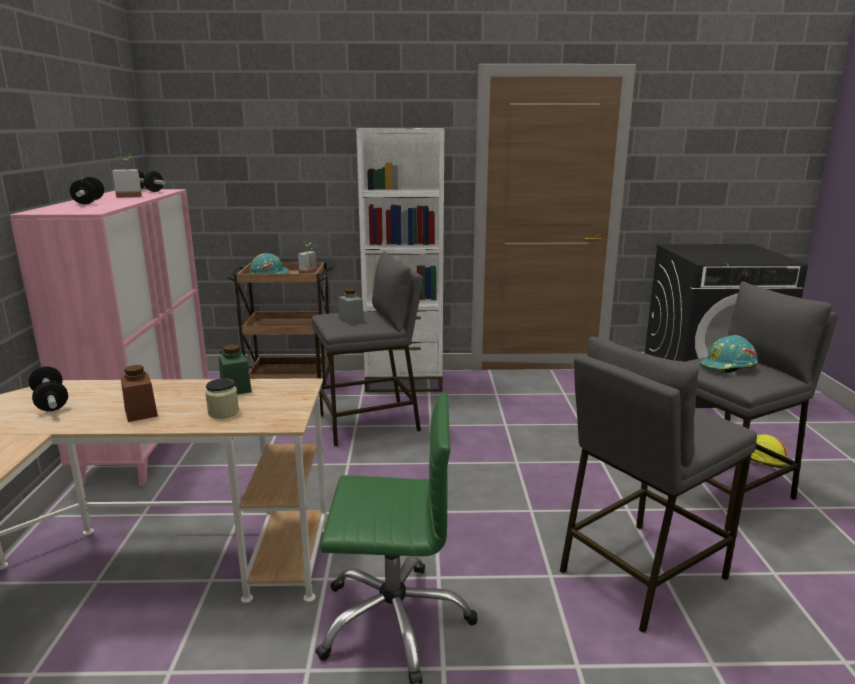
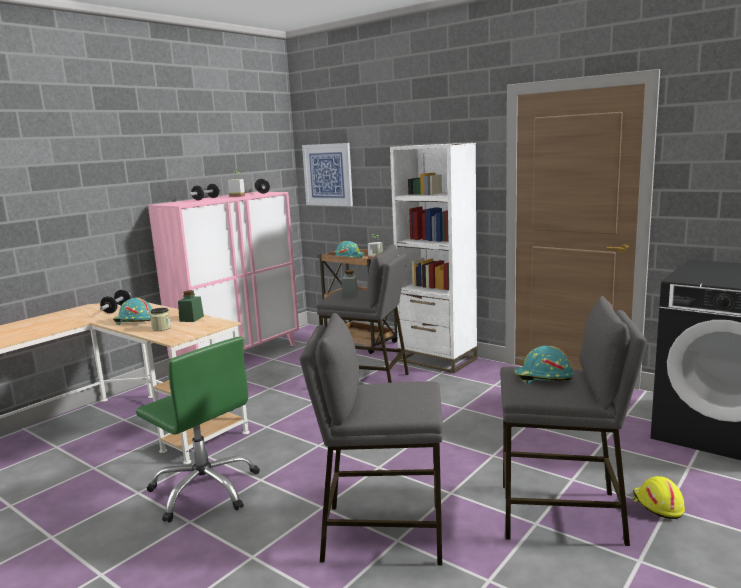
camera: 40 degrees right, 5 degrees down
brown jar [121,365,158,422] -> turquoise hard hat [113,298,152,325]
none -> picture [302,143,353,206]

